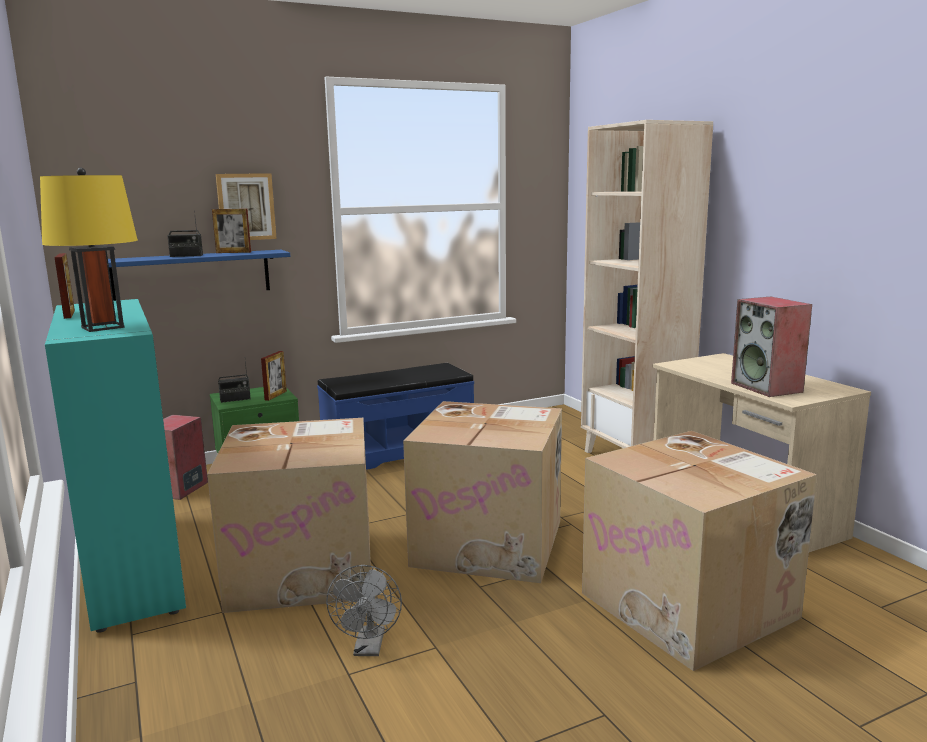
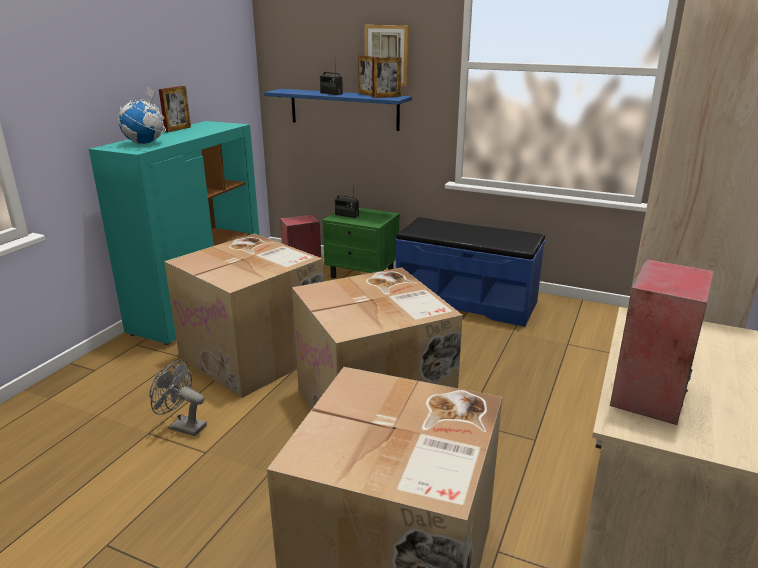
camera: 50 degrees right, 10 degrees up
yellow table lamp [40,168,137,332] -> globe [118,87,166,144]
picture frame [261,351,287,401] -> picture frame moved to [372,57,401,98]
grey fan [326,565,402,656] -> grey fan turned 60 degrees clockwise [149,360,207,436]

